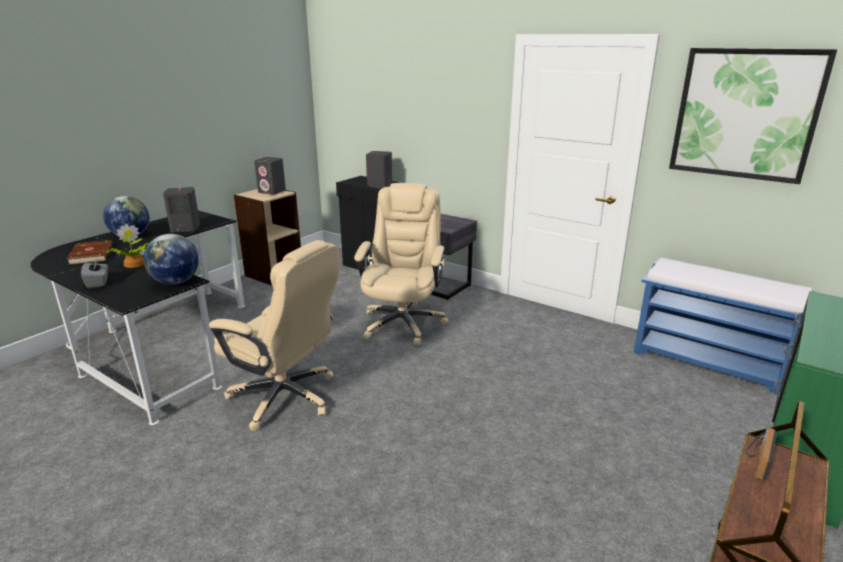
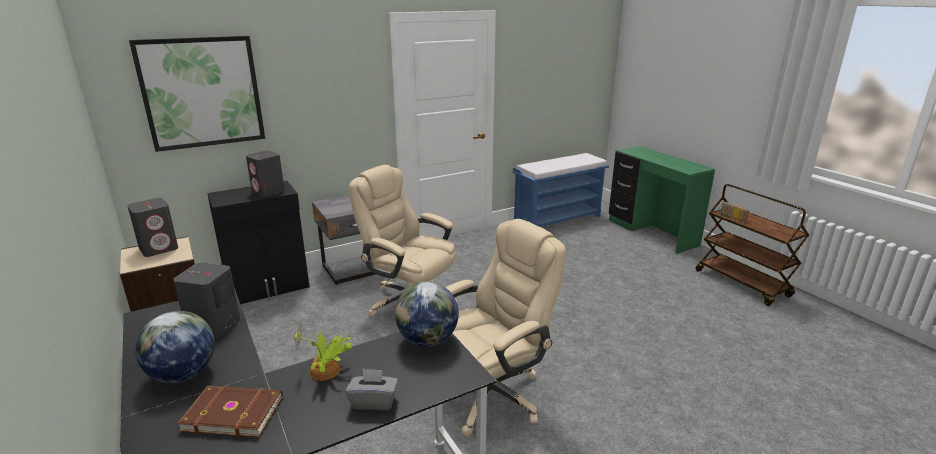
camera: 65 degrees left, 0 degrees up
picture [669,48,837,184] -> picture moved to [129,36,265,152]

